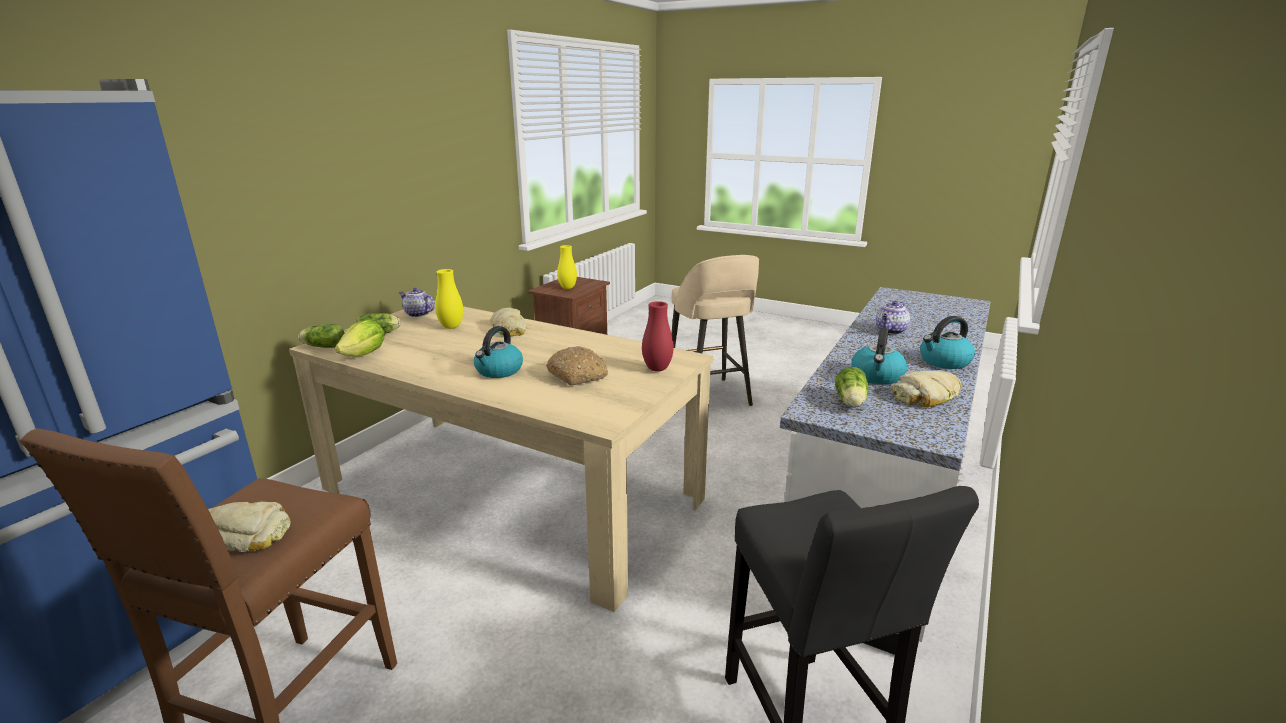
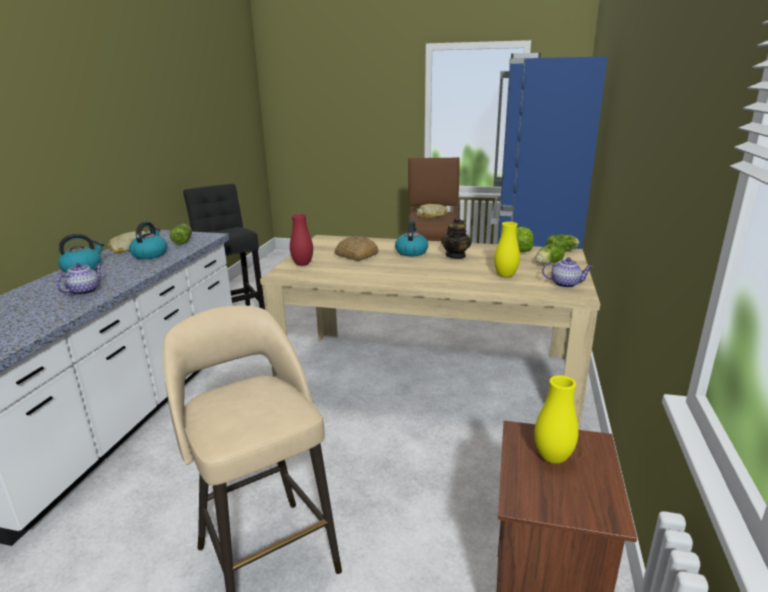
camera: 165 degrees right, 0 degrees up
bread [491,308,527,337] -> none
none -> teapot [441,217,471,259]

